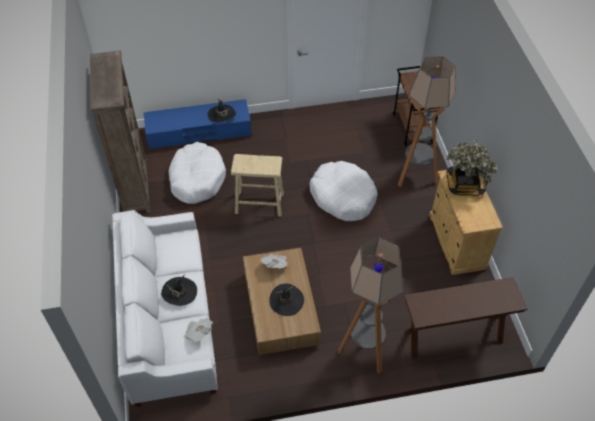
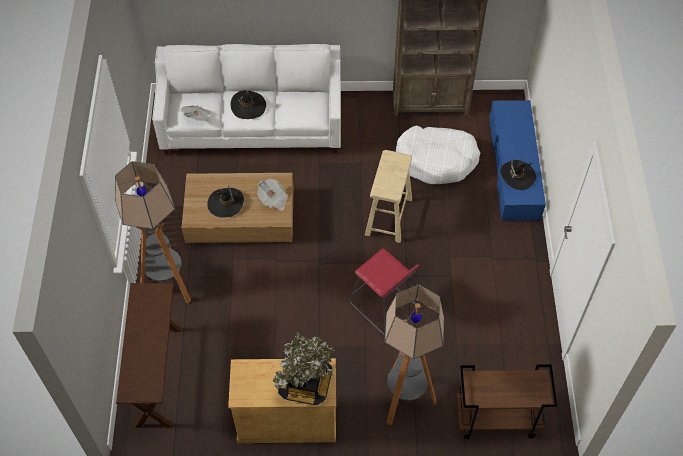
camera: 100 degrees right, 5 degrees up
white dog bed [310,161,377,221] -> red stool [350,248,419,335]

